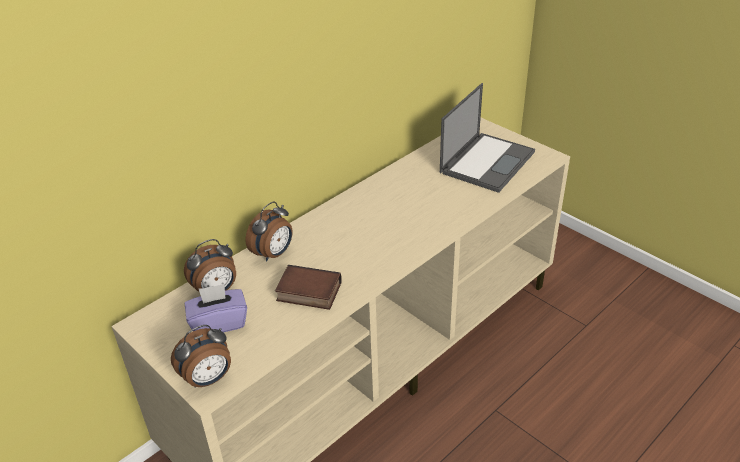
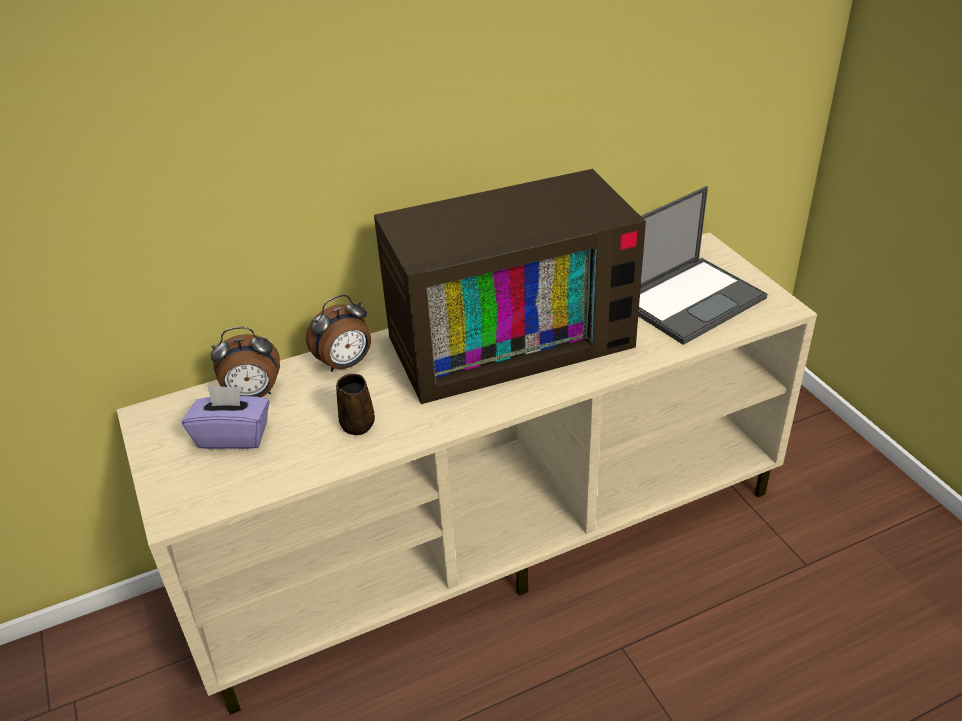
camera: 20 degrees right, 0 degrees up
alarm clock [171,325,231,388] -> none
book [275,265,342,310] -> brown mug [336,374,375,435]
none -> television [374,169,646,404]

